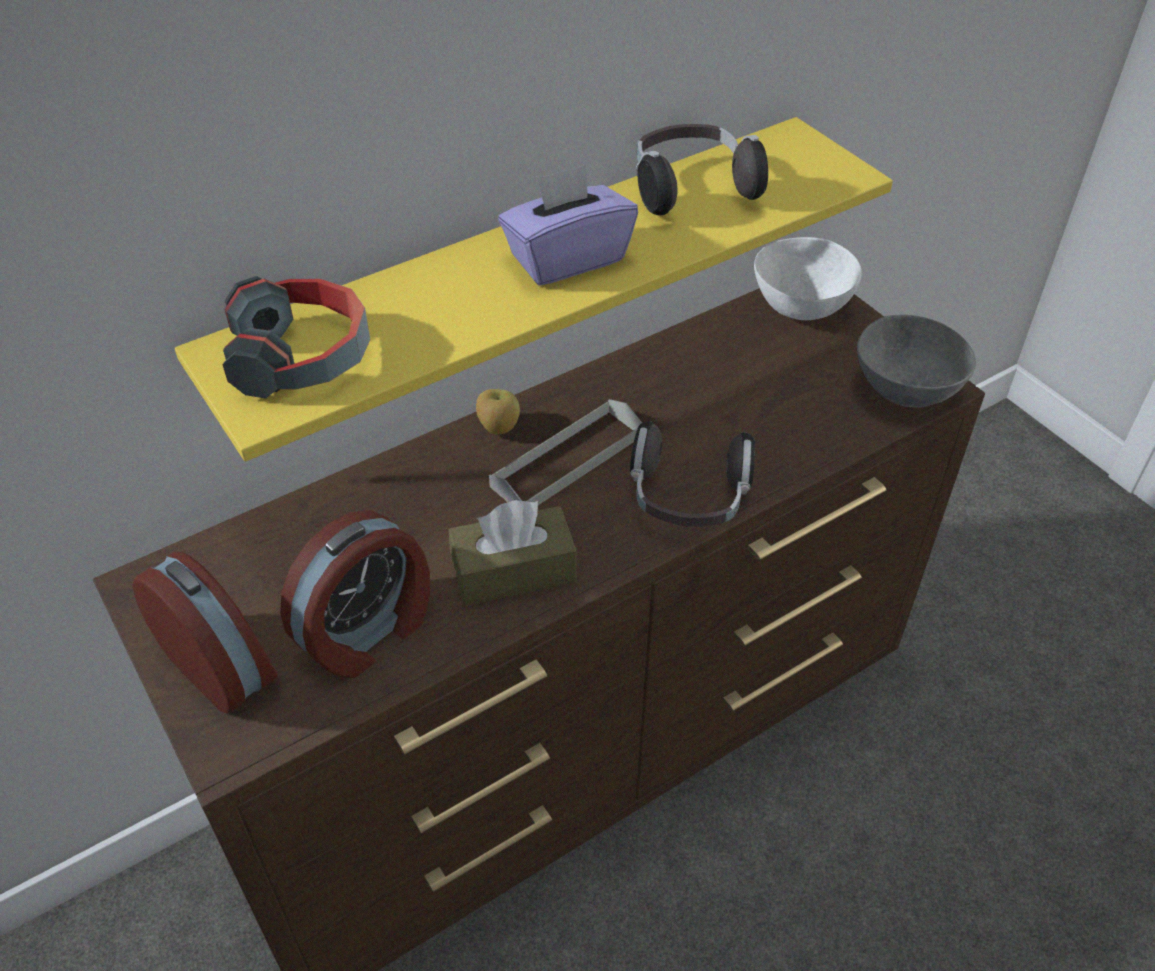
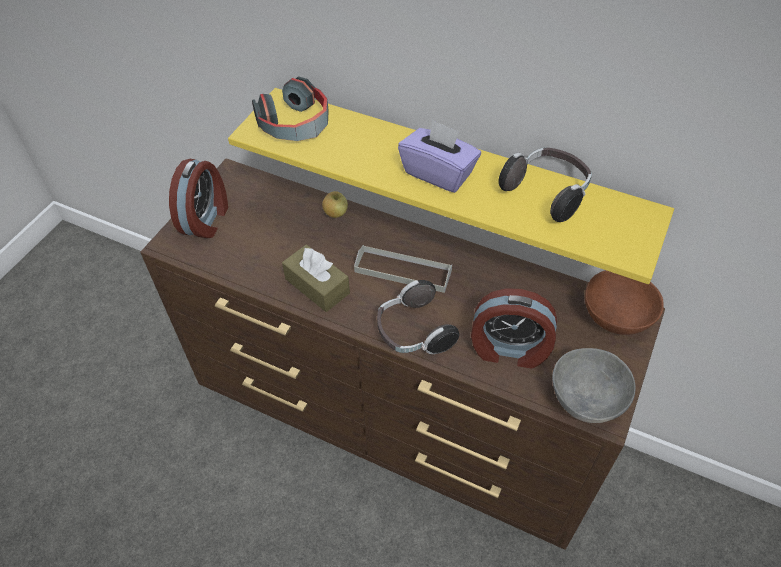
camera: 60 degrees right, 5 degrees up
alarm clock [280,510,430,678] -> alarm clock moved to [471,288,557,369]
apple [476,389,520,435] -> apple moved to [322,191,348,218]
white bowl [754,237,862,320] -> brown bowl [585,270,664,335]

